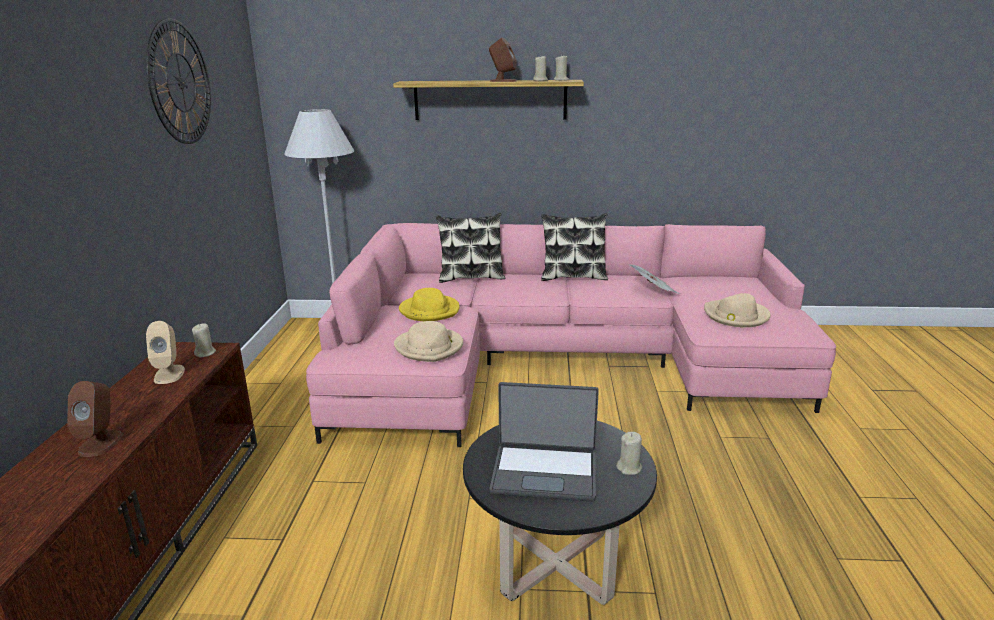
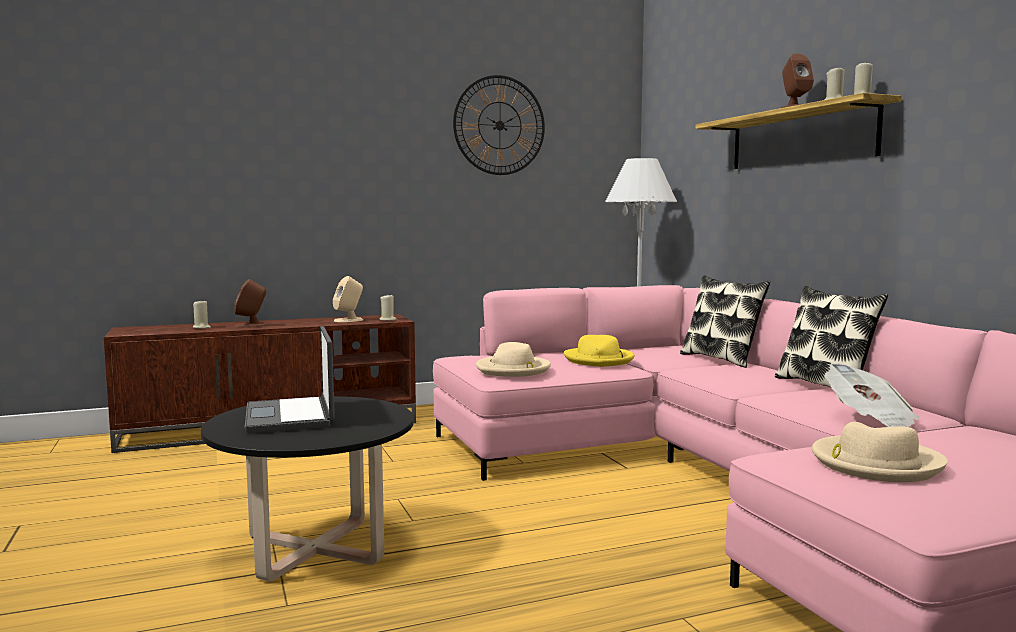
camera: 65 degrees right, 15 degrees down
beige candle [616,432,642,475] -> beige candle moved to [193,299,211,329]

